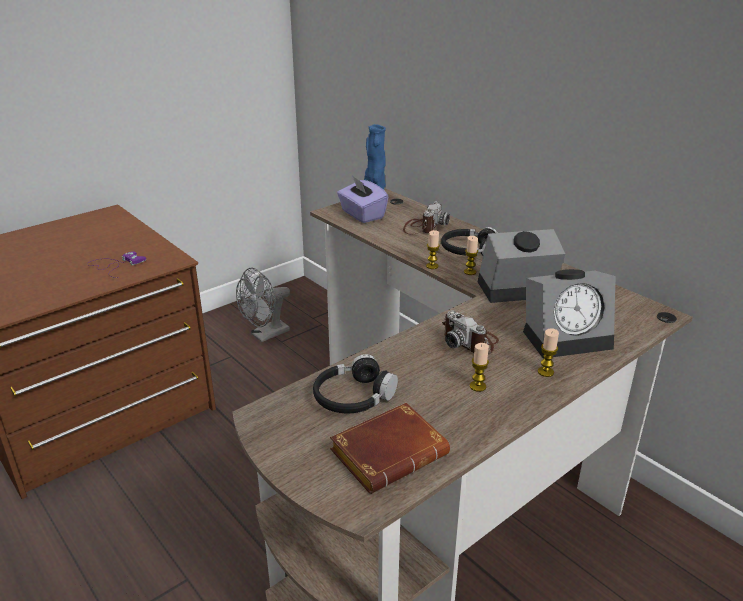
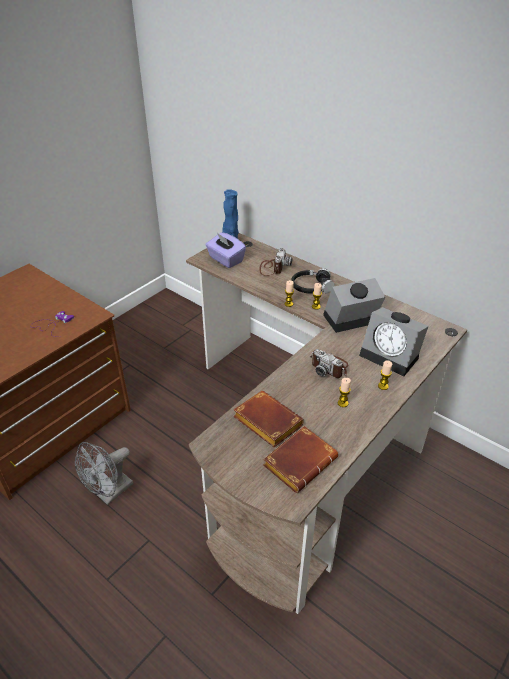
camera: 10 degrees left, 10 degrees up
grey fan [236,267,290,342] -> grey fan moved to [75,442,133,505]
black headphones [313,354,398,413] -> brown book [233,391,304,447]
alarm clock [523,269,615,359] -> alarm clock turned 60 degrees clockwise [359,307,429,376]

